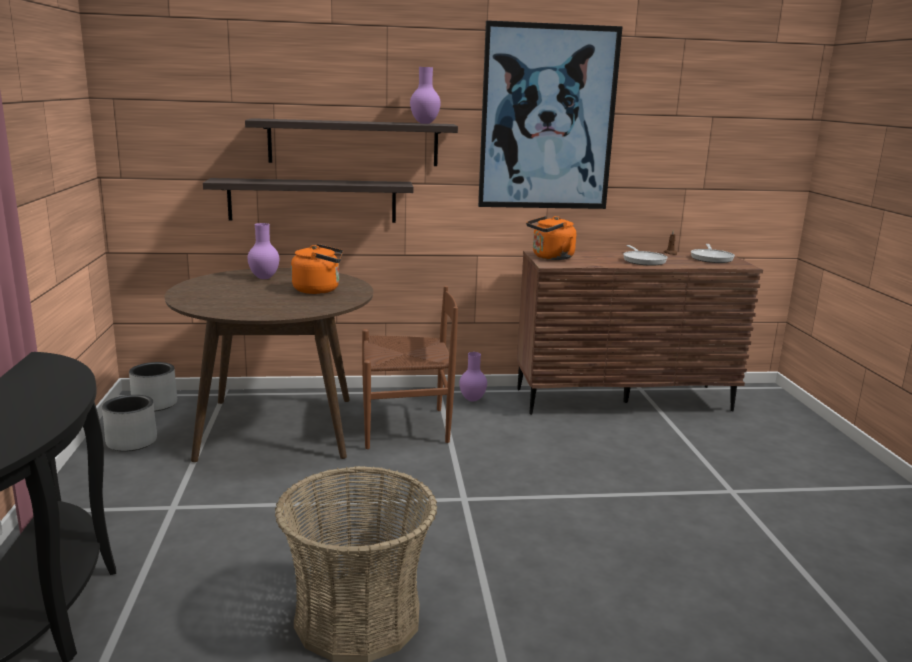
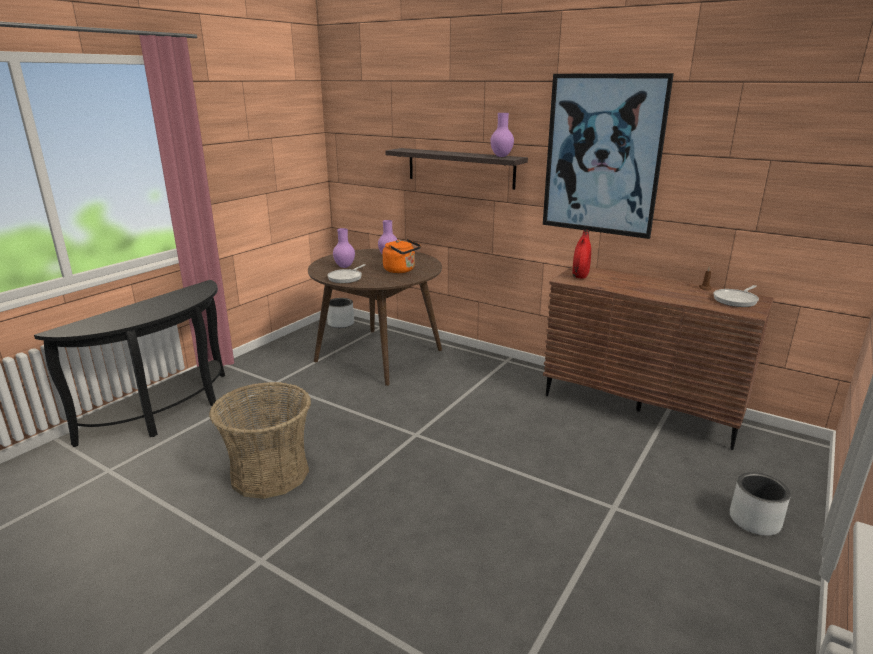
camera: 40 degrees right, 5 degrees up
grey planter [102,395,157,452] -> grey planter moved to [730,472,791,536]
shelf [203,178,413,223] -> none
brown chair [362,286,458,449] -> none
purple vase [459,352,487,402] -> purple vase moved to [333,228,355,268]
orange kettle [526,216,576,260] -> red vase [573,230,591,279]
frying pan [623,245,668,266] -> frying pan moved to [327,264,366,283]

